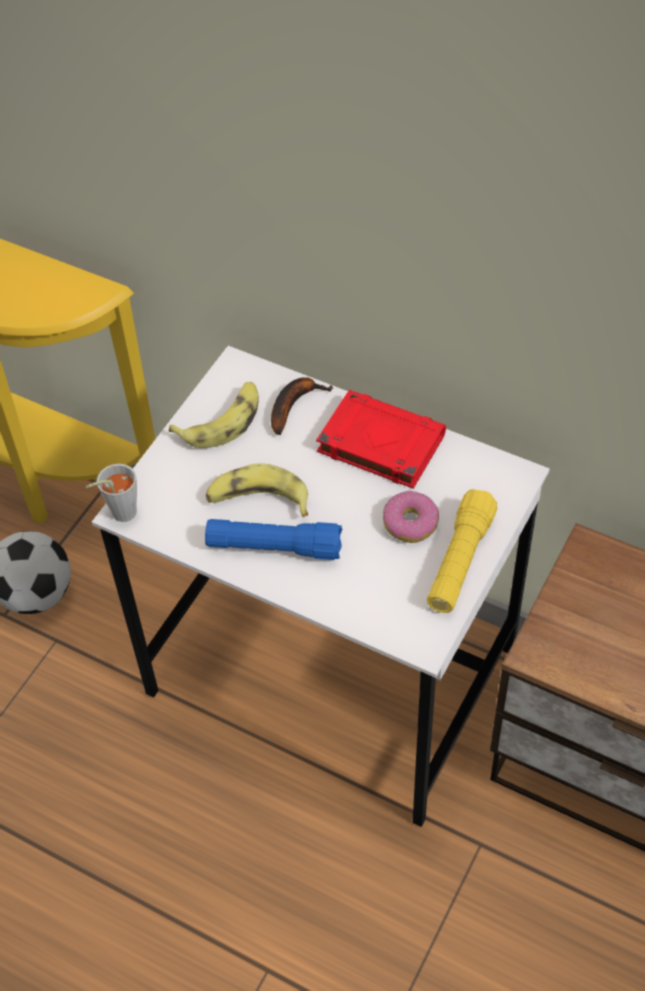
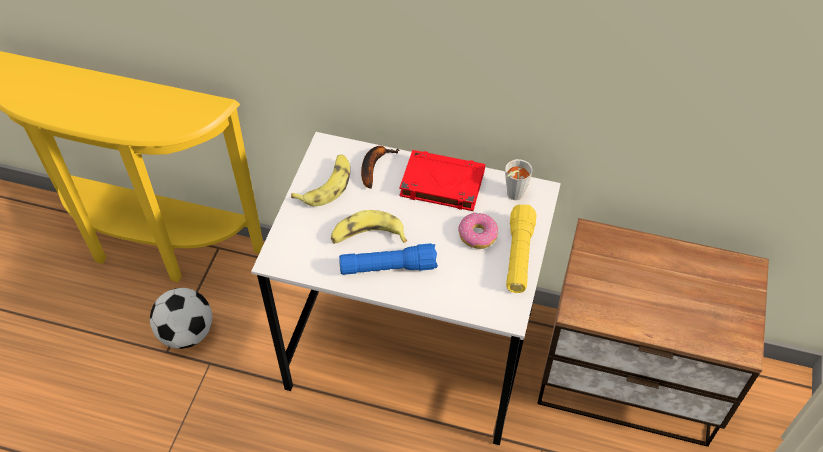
camera: 15 degrees left, 0 degrees up
grey cup [86,464,137,522] -> grey cup moved to [505,159,533,200]

